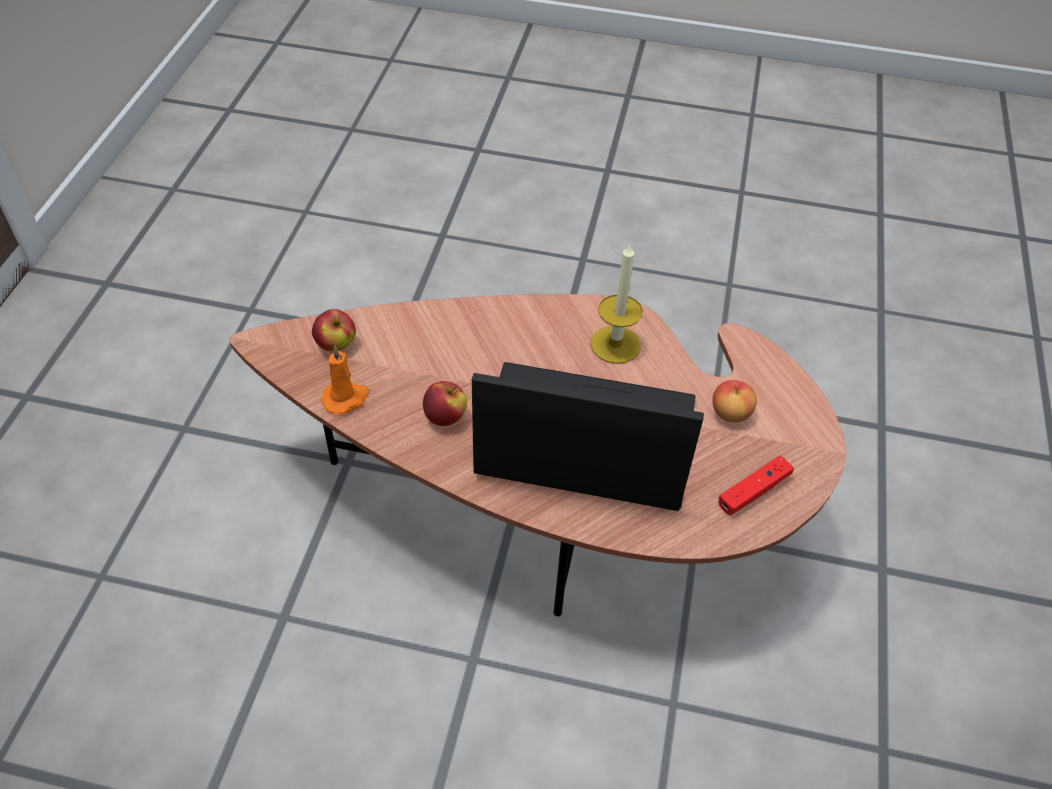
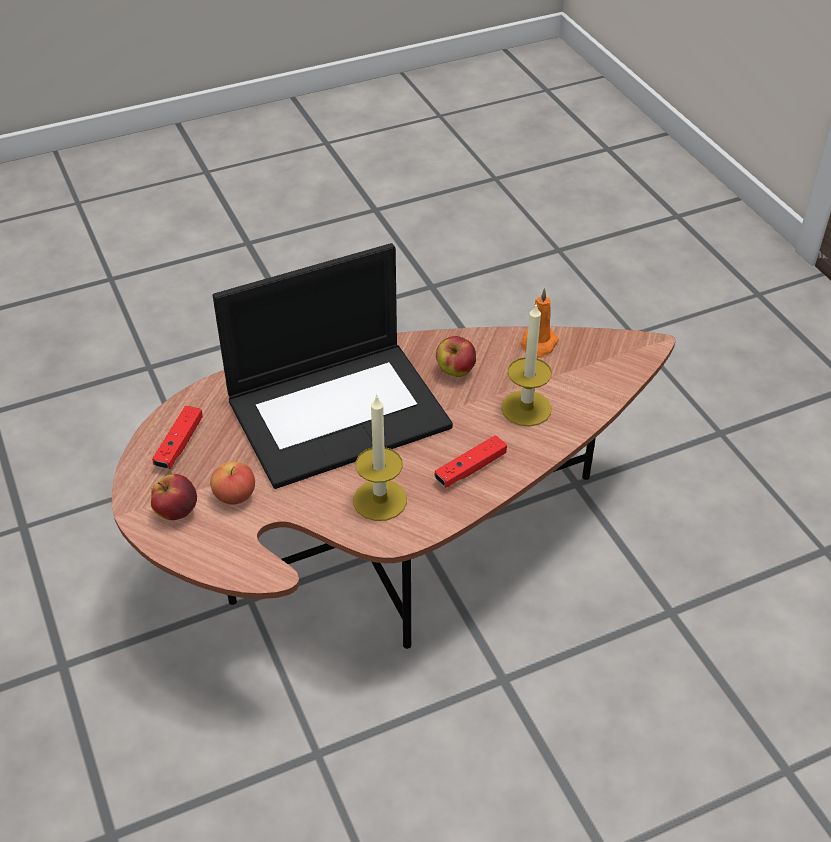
camera: 145 degrees right, 5 degrees down
apple [312,309,356,351] -> apple moved to [151,474,197,520]
none -> red game controller [434,435,507,488]
none -> candle [501,305,552,426]

